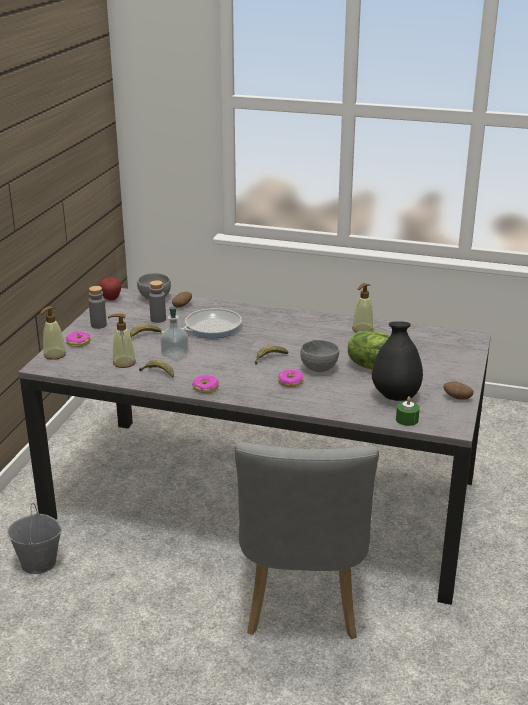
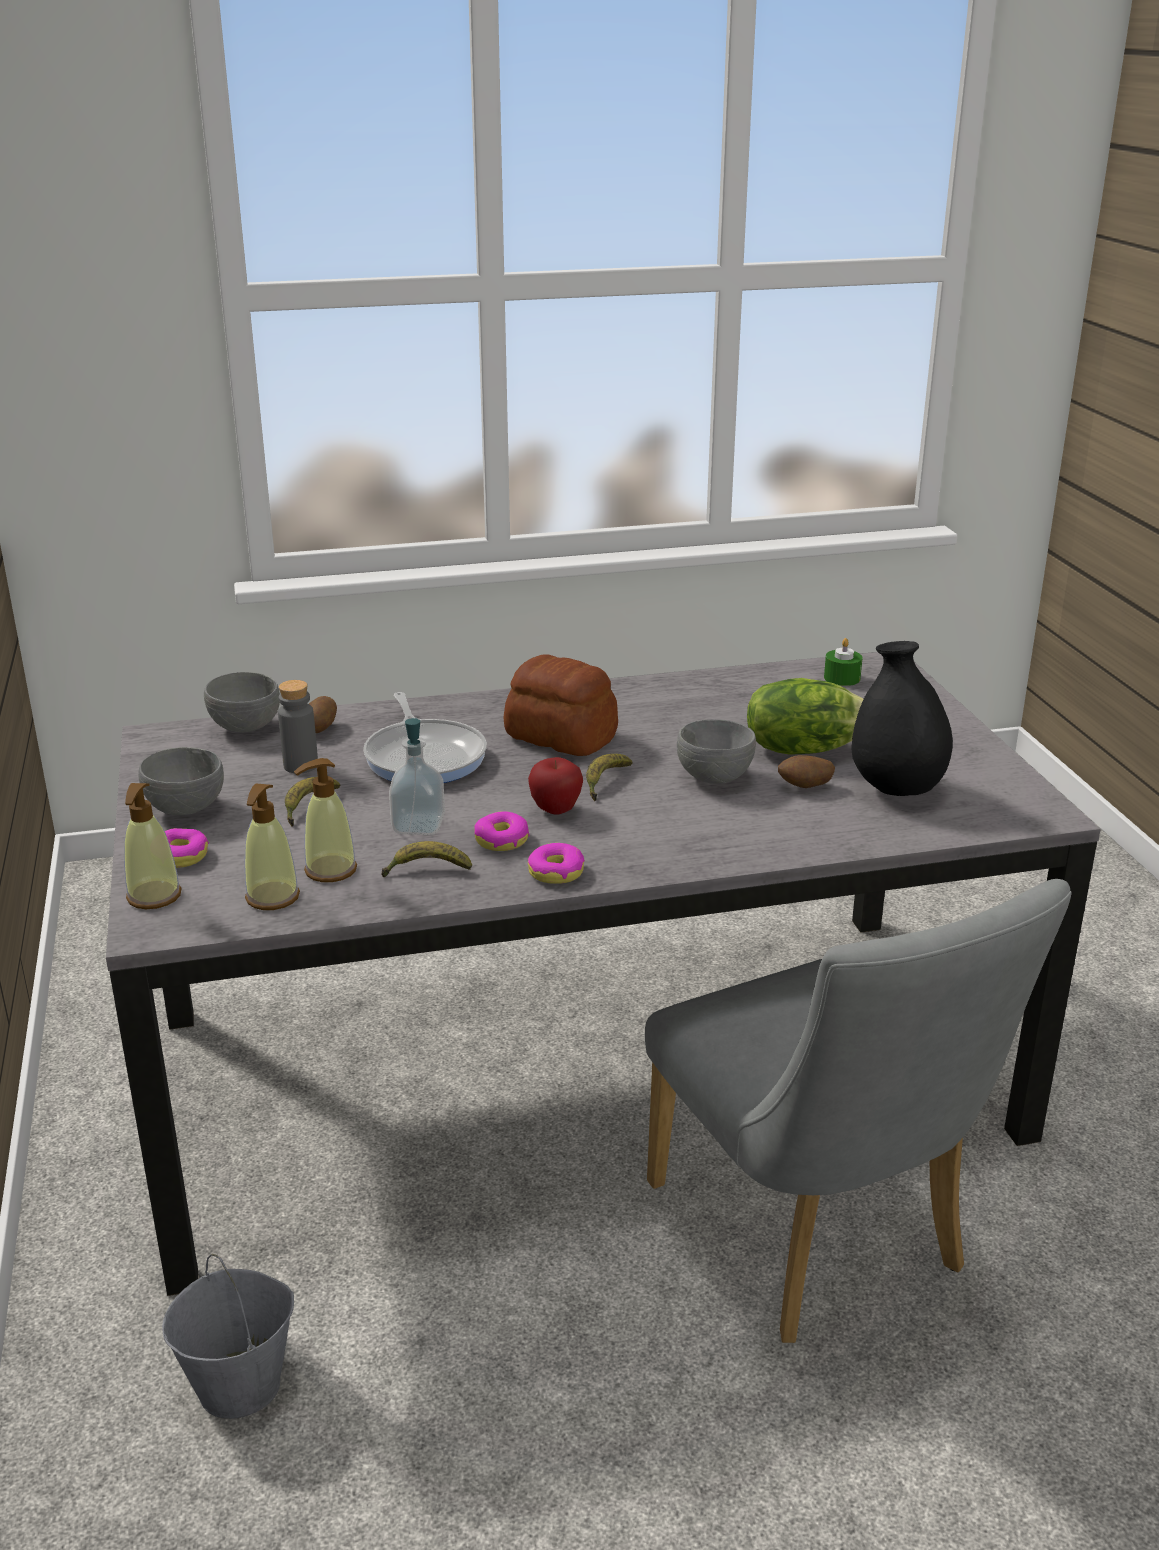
camera: 30 degrees left, 0 degrees up
grey bottle [89,286,107,329] -> grey bowl [138,747,224,816]
apple [99,277,121,301] -> apple moved to [528,757,583,815]
frying pan [162,308,242,338] -> frying pan turned 135 degrees clockwise [363,692,487,783]
donut [278,369,304,388] -> donut moved to [474,811,530,851]
soap dispenser [352,283,373,333] -> soap dispenser moved to [244,783,300,910]
green candle [396,396,420,426] -> green candle moved to [824,638,863,686]
potato [443,381,474,399] -> potato moved to [778,755,835,788]
none -> bread [504,654,618,756]

